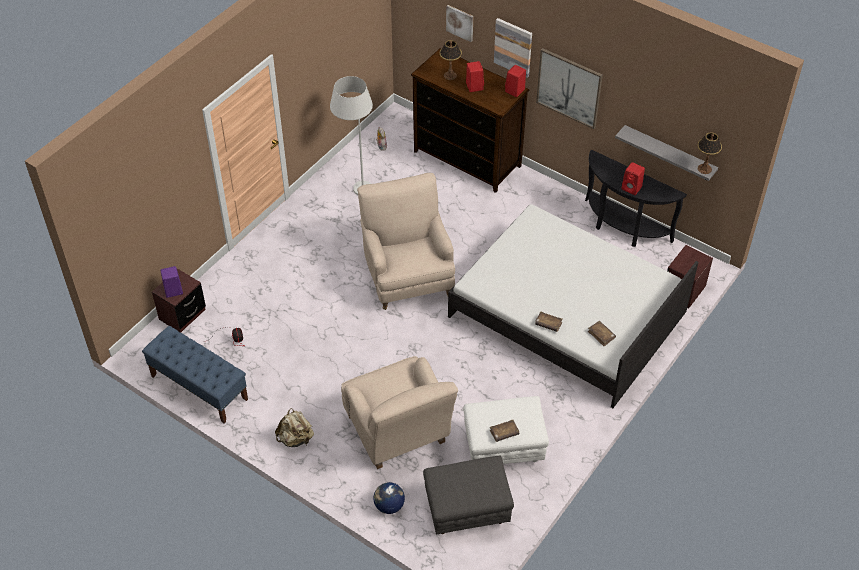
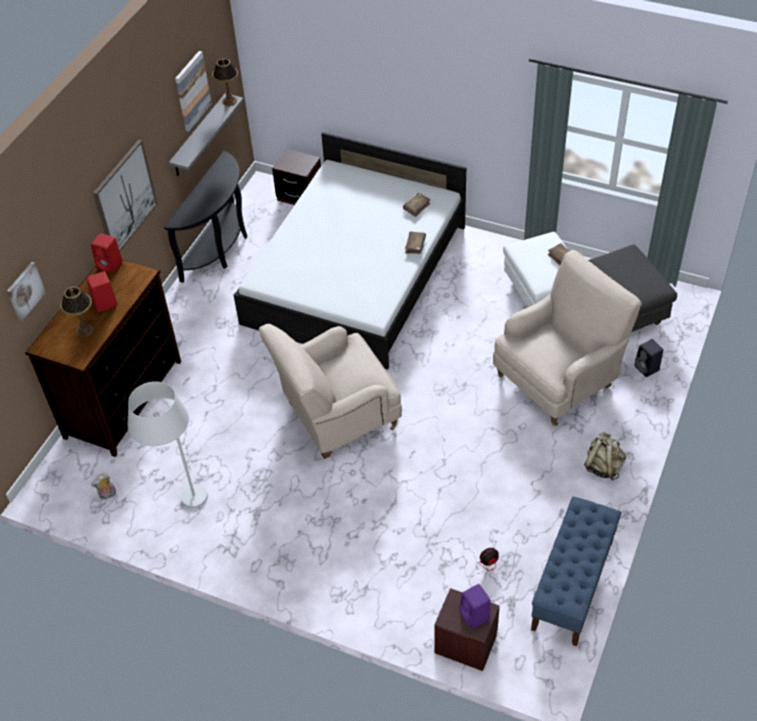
camera: 100 degrees left, 0 degrees up
globe [374,482,405,514] -> black speaker [634,339,663,377]
picture [494,18,532,78] -> picture moved to [175,51,212,131]
red speaker [621,162,645,195] -> none

